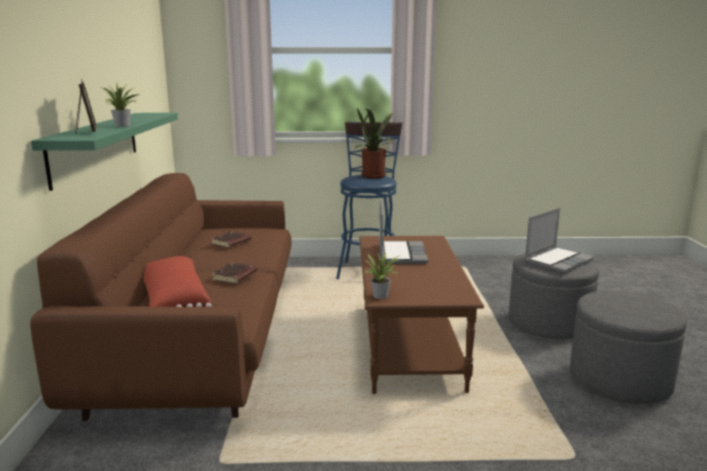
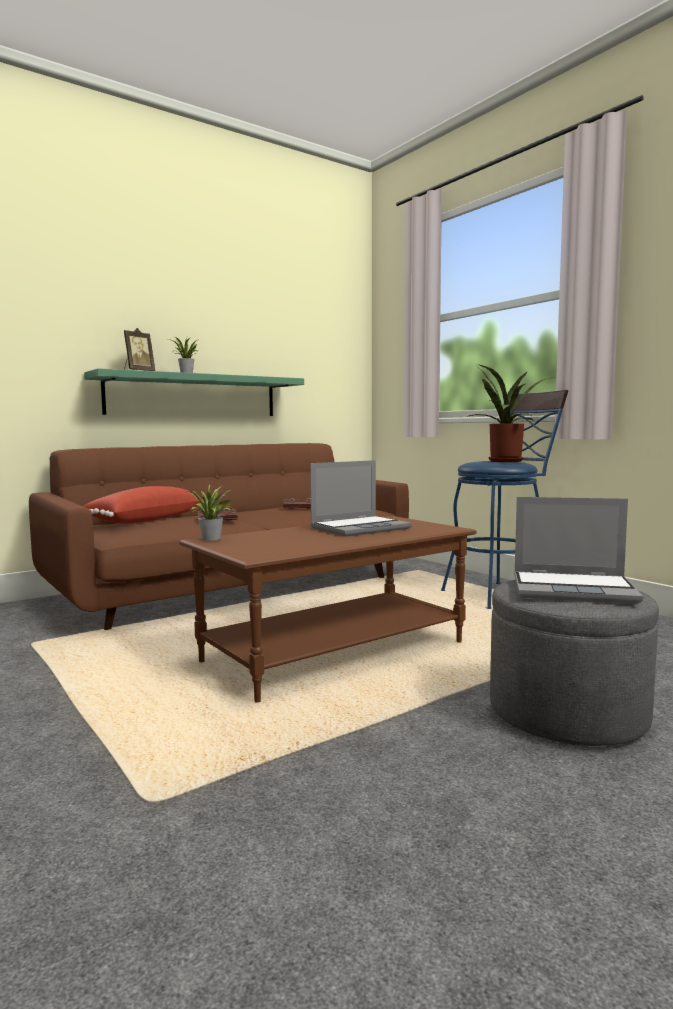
camera: 55 degrees right, 10 degrees down
grey ottoman [570,291,687,404] -> none

